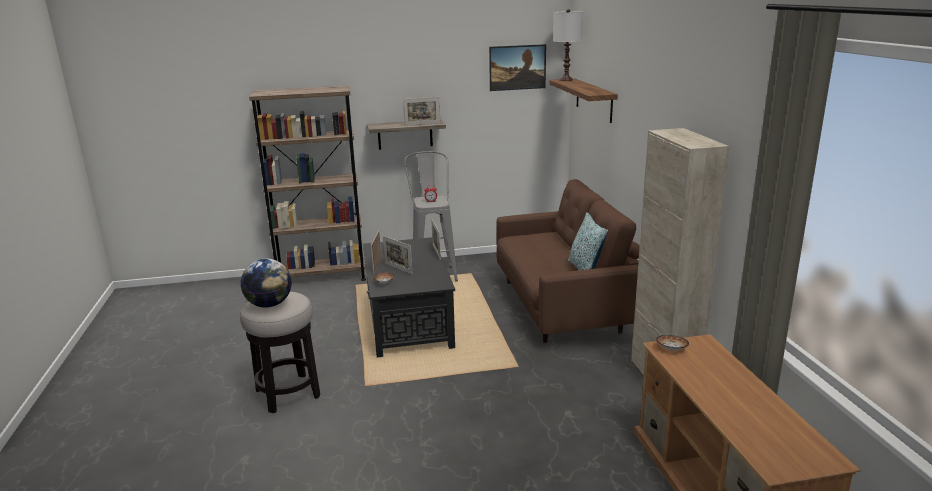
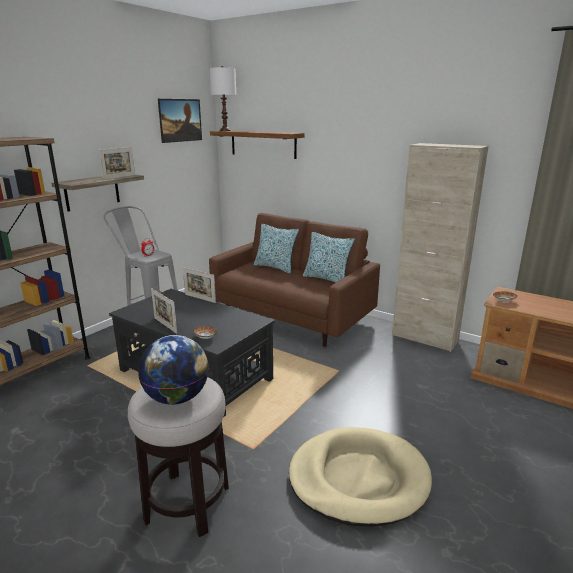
camera: 45 degrees left, 0 degrees up
picture frame [383,236,413,274] -> none
none -> pillow [254,224,299,273]
none -> beige dog bed [289,427,432,527]

